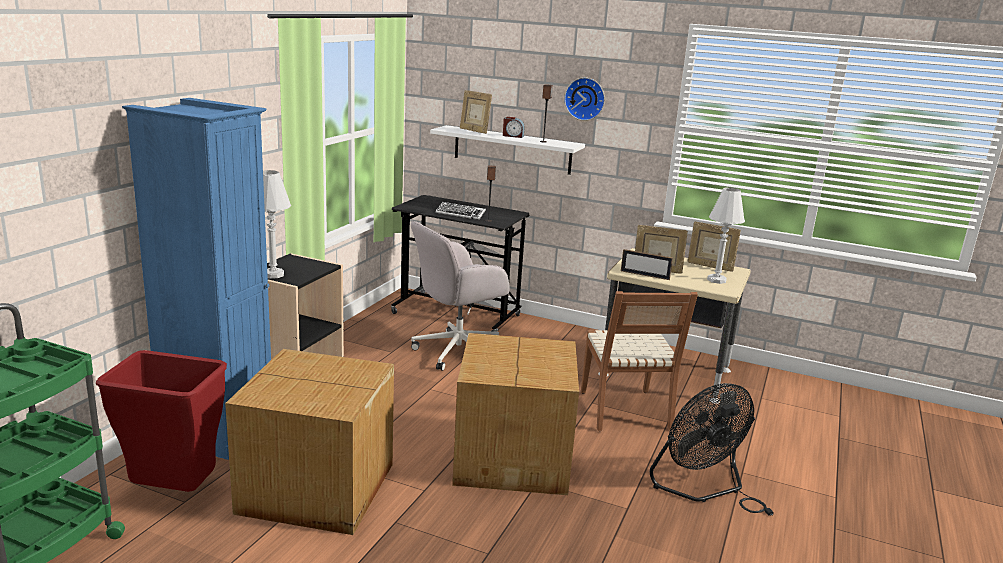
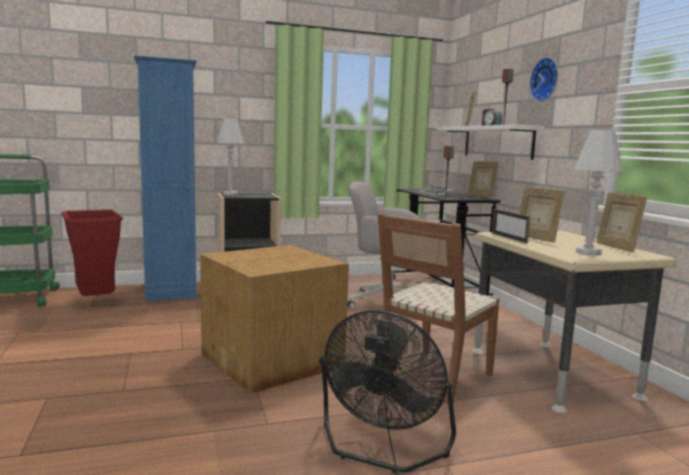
camera: 50 degrees right, 10 degrees down
cardboard box [225,349,394,535] -> none
none -> picture frame [468,161,499,198]

